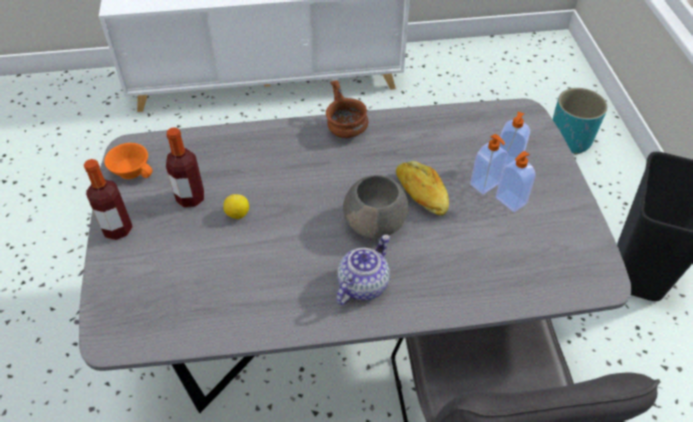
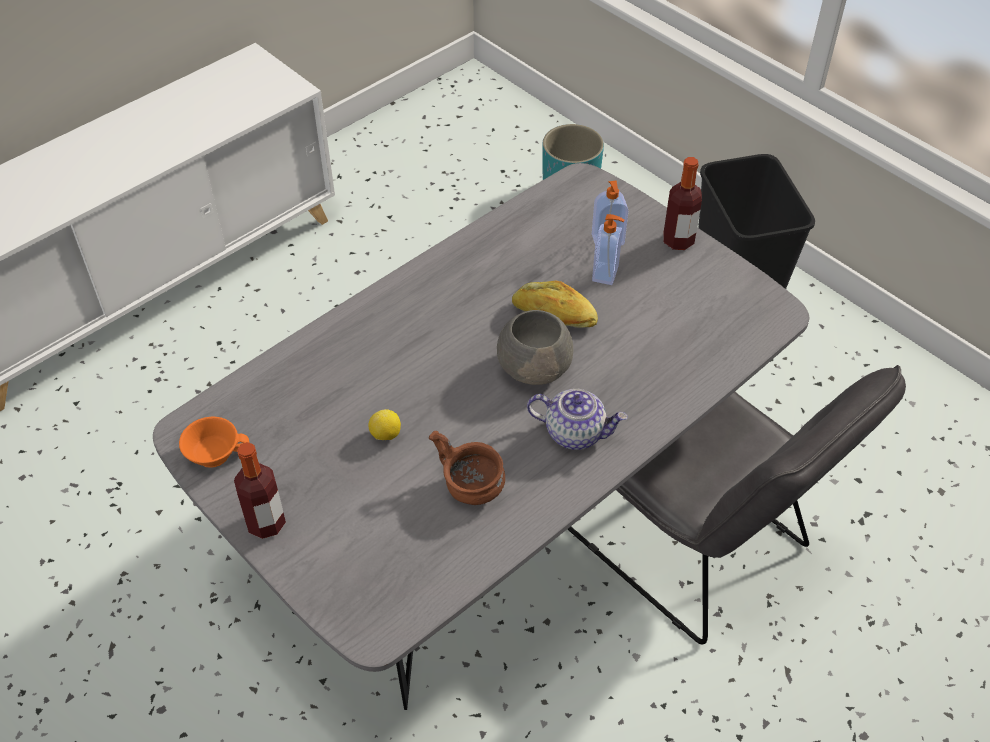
camera: 35 degrees left, 0 degrees up
bottle [166,127,204,208] -> bottle moved to [663,157,702,250]
brown bowl [326,80,368,138] -> brown bowl moved to [429,431,505,505]
teapot [336,235,390,305] -> teapot turned 105 degrees clockwise [527,389,628,450]
soap dispenser [496,151,536,212] -> none

